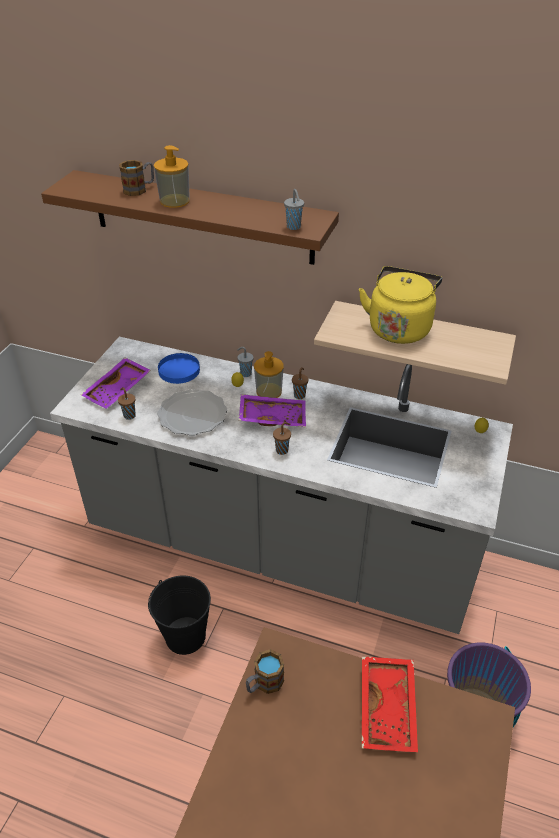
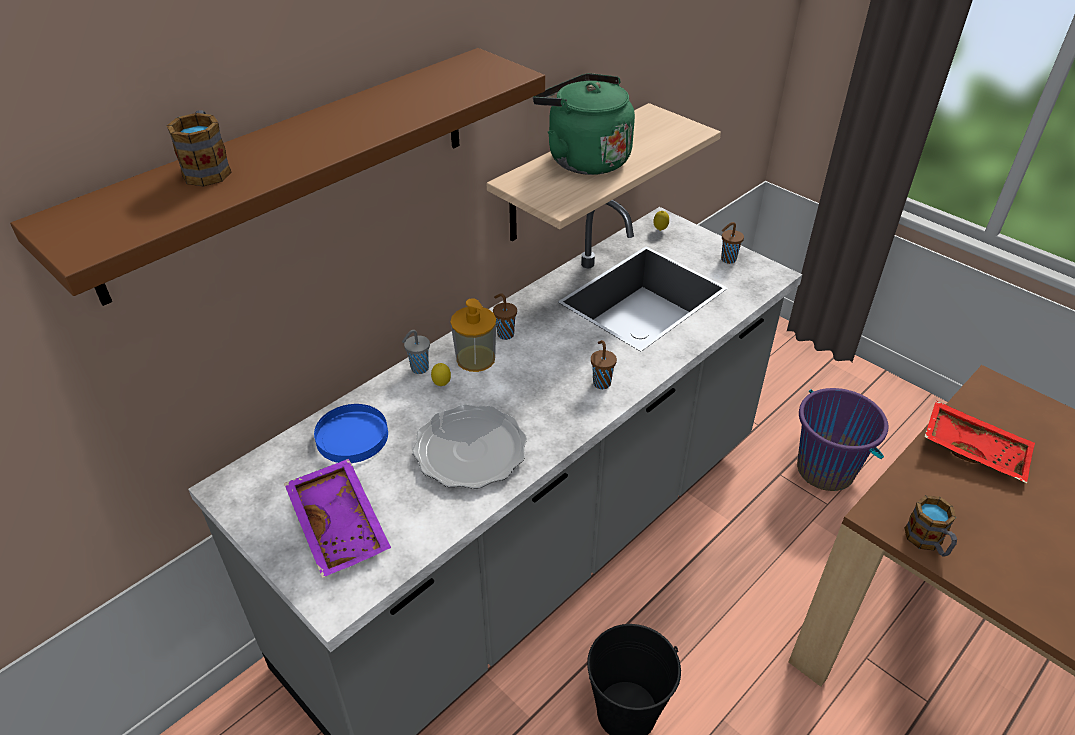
camera: 65 degrees left, 0 degrees up
brown cup [118,387,136,420] -> brown cup moved to [721,222,744,264]
soap dispenser [154,145,190,208] -> none
purple tray [239,394,306,427] -> none
grey cup [284,189,304,230] -> none
yellow kettle [359,266,442,344] -> green kettle [533,73,635,175]

